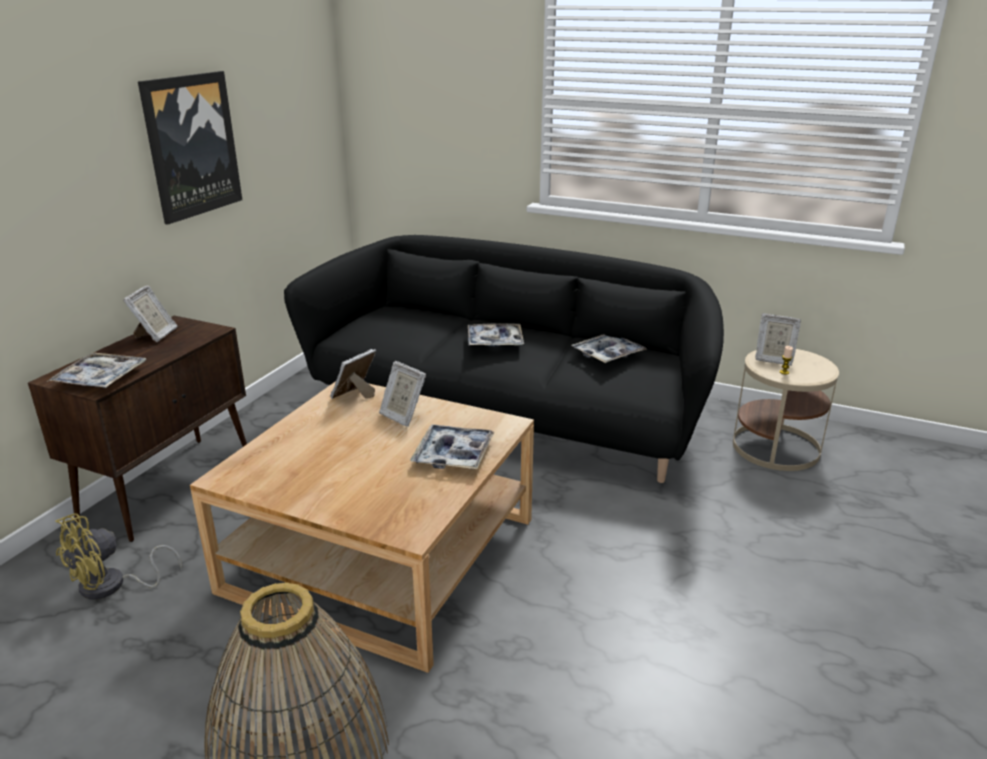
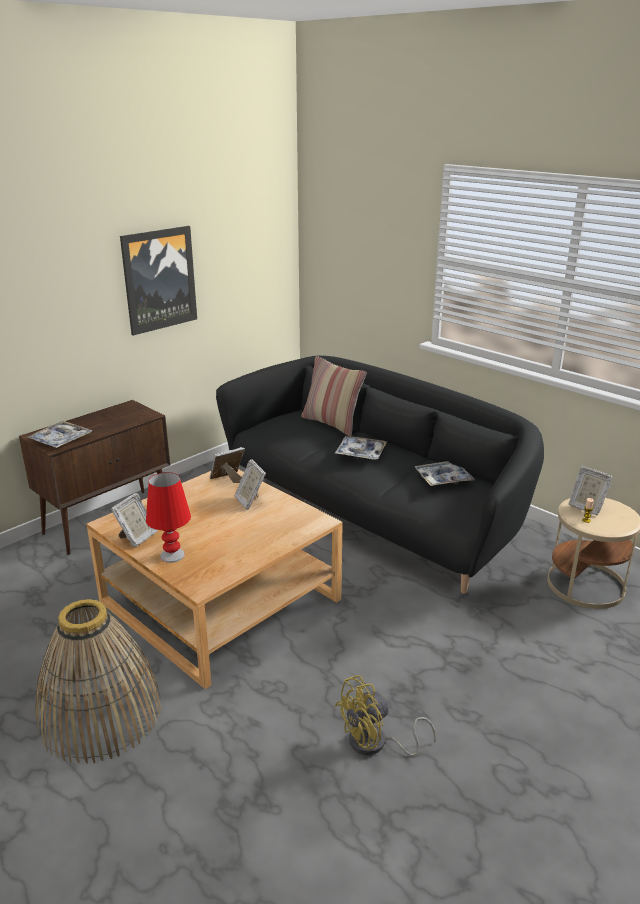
camera: 20 degrees right, 0 degrees up
yellow fan [55,513,182,600] -> yellow fan moved to [335,675,436,757]
picture frame [123,285,178,342] -> picture frame moved to [111,493,157,548]
tray [411,424,494,469] -> none
none -> red table lamp [146,472,191,563]
none -> pillow [301,356,366,436]

